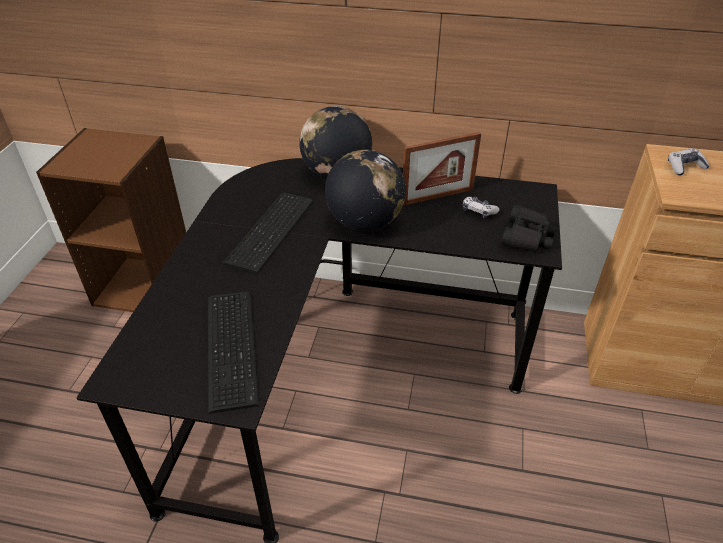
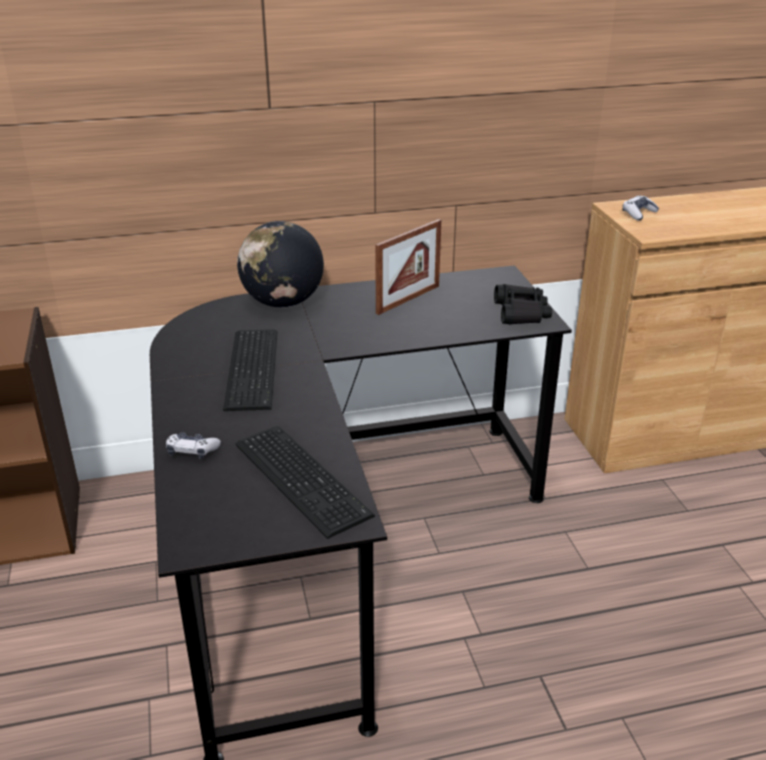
camera: 25 degrees left, 10 degrees down
globe [325,150,406,231] -> none
game controller [463,197,500,218] -> game controller moved to [166,432,221,459]

